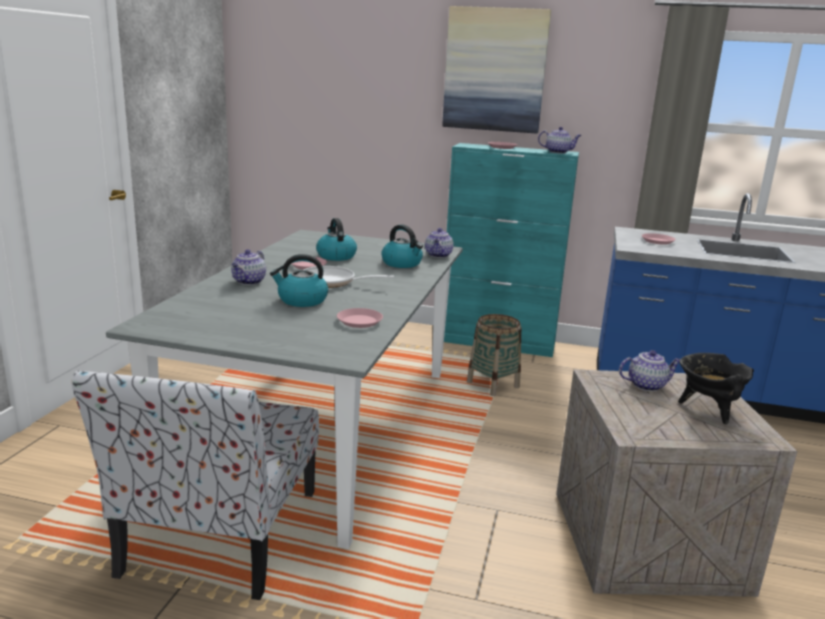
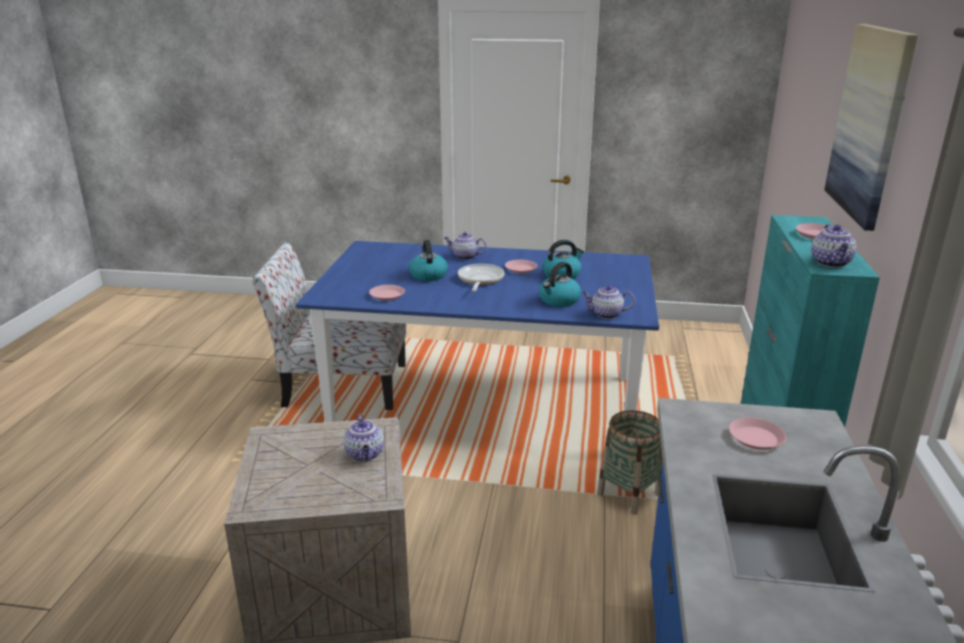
camera: 85 degrees right, 5 degrees up
grey dining table [106,230,463,549] -> blue dining table [296,241,659,422]
black cooking pot [678,353,754,424] -> none

